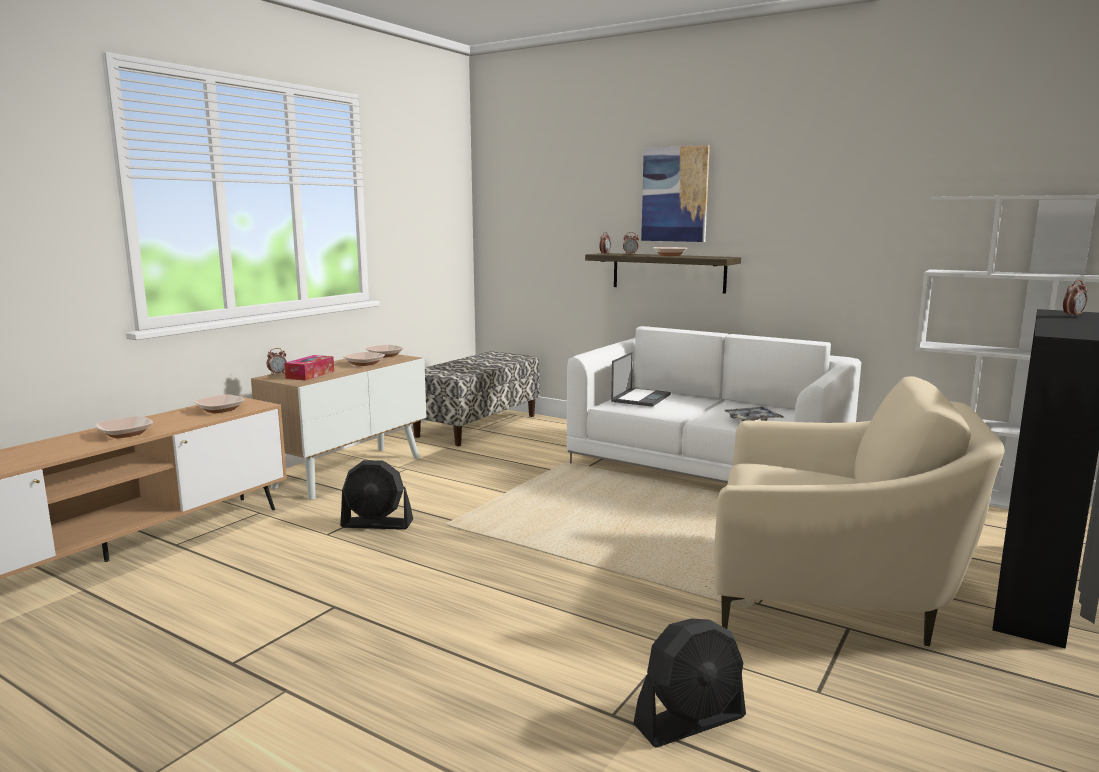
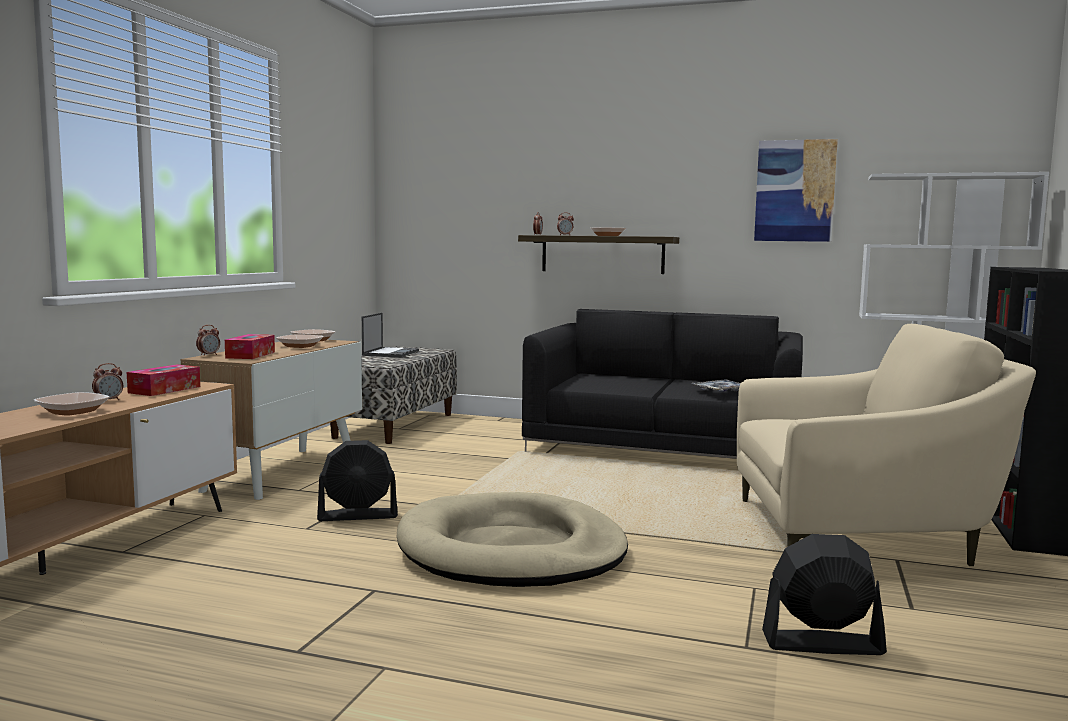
camera: 15 degrees left, 5 degrees down
bowl [194,394,245,413] -> tissue box [127,364,200,396]
white sofa [567,326,861,483] -> black sofa [522,309,803,459]
laptop [611,352,671,407] -> laptop moved to [362,313,419,357]
black fan [633,618,746,747] -> black fan turned 135 degrees counterclockwise [762,534,887,655]
picture [641,145,710,242] -> picture moved to [754,139,838,242]
alarm clock [1063,280,1088,317] -> alarm clock moved to [92,363,123,400]
none -> beige dog bed [397,492,628,587]

